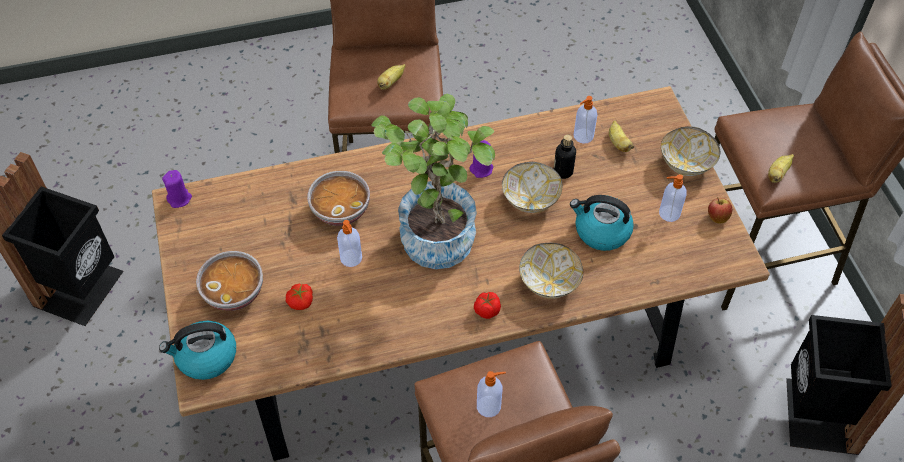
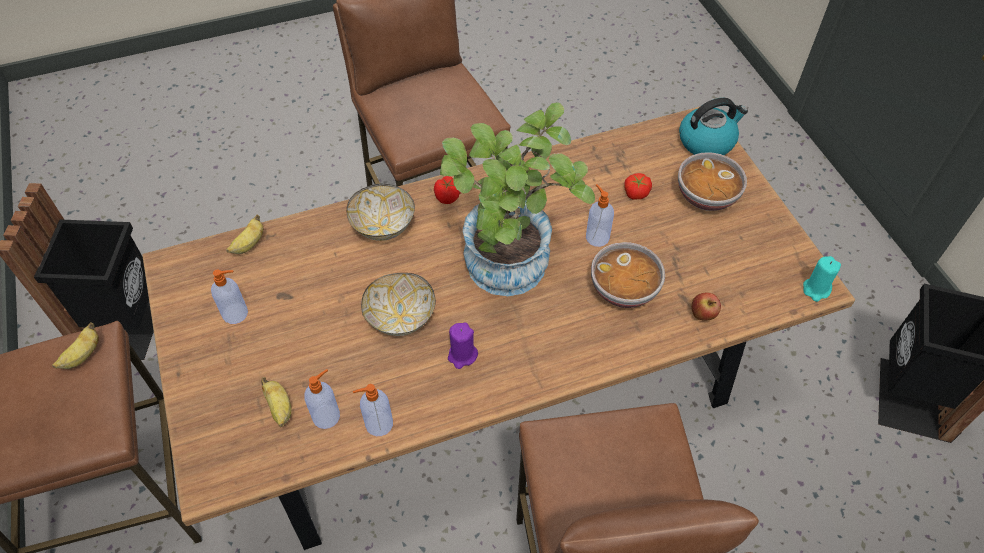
camera: 175 degrees right, 0 degrees up
purple candle [162,170,192,208] -> turquoise candle [803,256,841,302]
banana [377,64,406,90] -> banana moved to [226,214,263,254]
soap dispenser [477,371,506,417] -> soap dispenser moved to [353,384,393,436]
bottle [553,134,576,179] -> none
kettle [570,195,634,251] -> none
bowl [661,126,720,176] -> none
apple [708,197,732,223] -> apple moved to [691,292,721,320]

